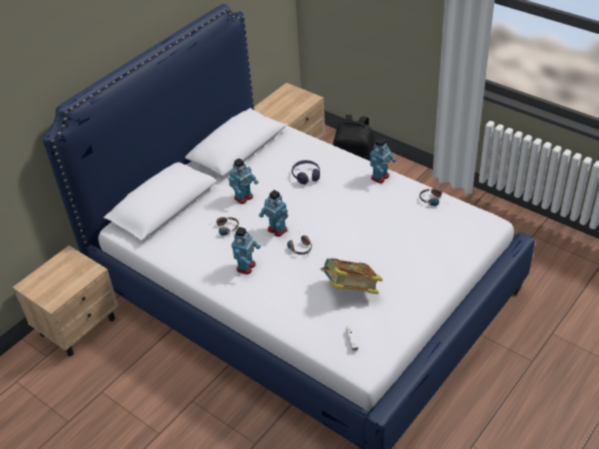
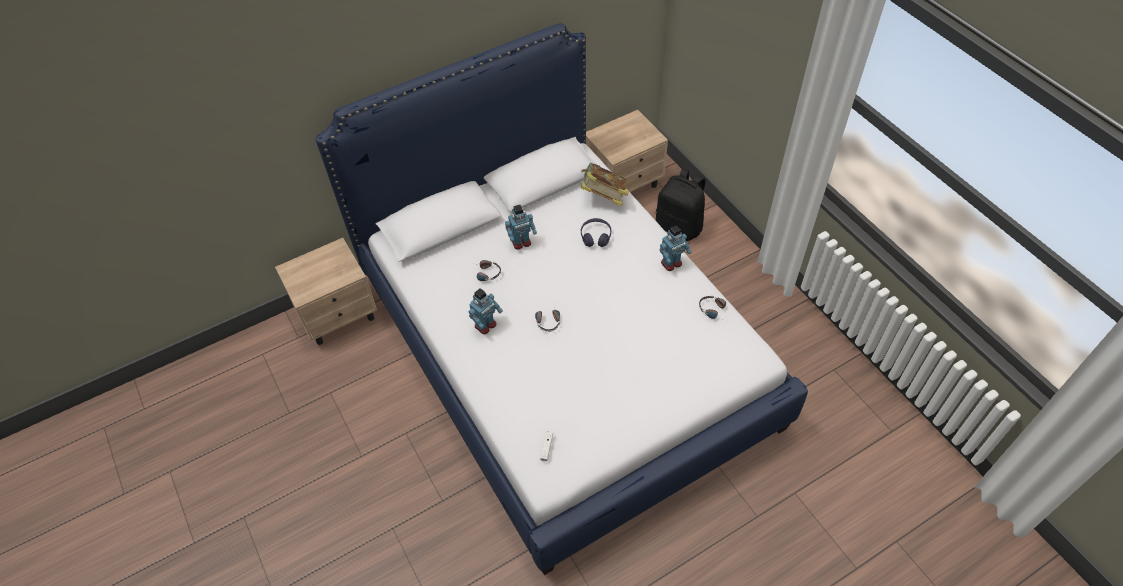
camera: 20 degrees right, 10 degrees up
toy robot [259,190,288,237] -> none
book [320,258,383,294] -> book moved to [581,162,628,206]

